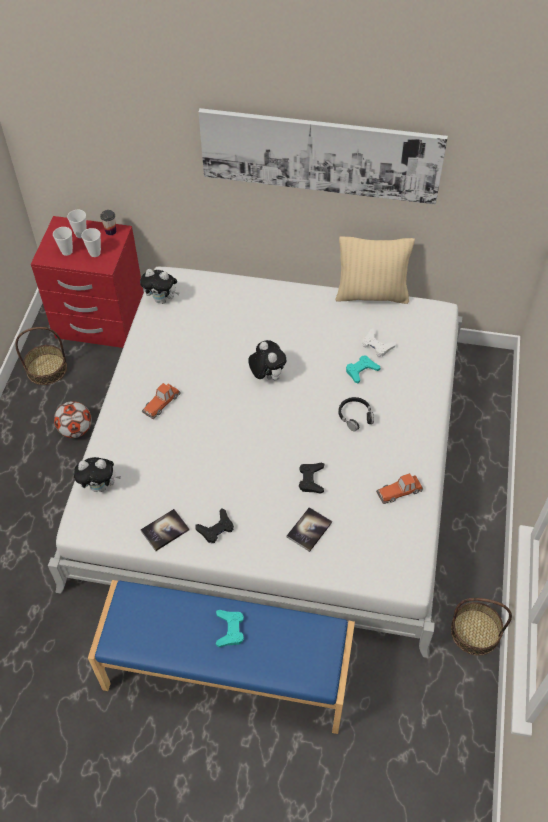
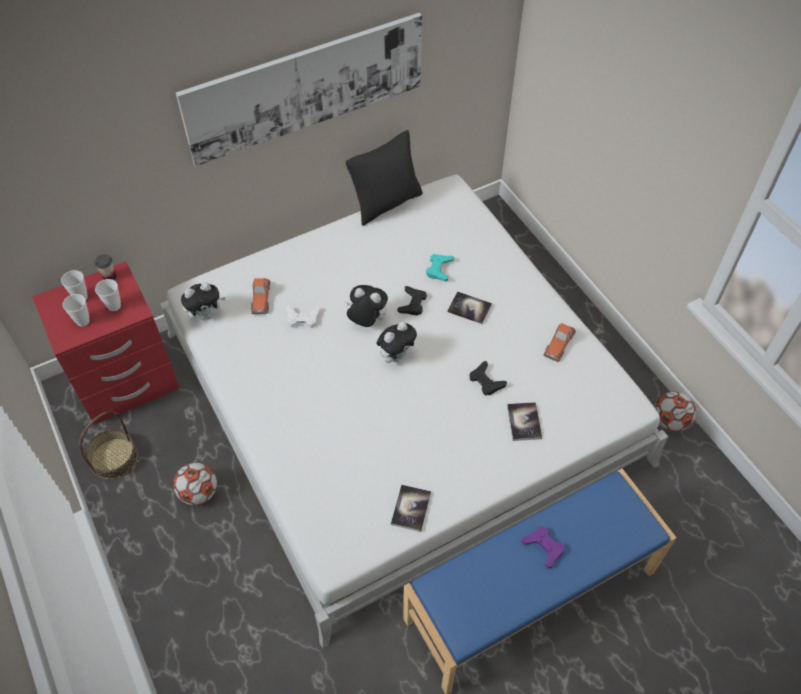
camera: 40 degrees left, 0 degrees up
plush toy [74,457,121,492] -> plush toy moved to [377,322,417,363]
toy car [142,383,180,419] -> toy car moved to [251,278,270,314]
black game controller [195,508,234,543] -> black game controller moved to [397,286,427,316]
turquoise game controller [216,610,244,647] -> purple game controller [521,526,565,569]
beige pillow [336,236,415,304] -> black pillow [346,130,423,226]
black headphones [338,397,374,432] -> book [447,291,492,324]
white game controller [362,328,396,357] -> white game controller moved to [287,305,320,328]
basket [451,598,512,655] -> football [655,391,696,432]

